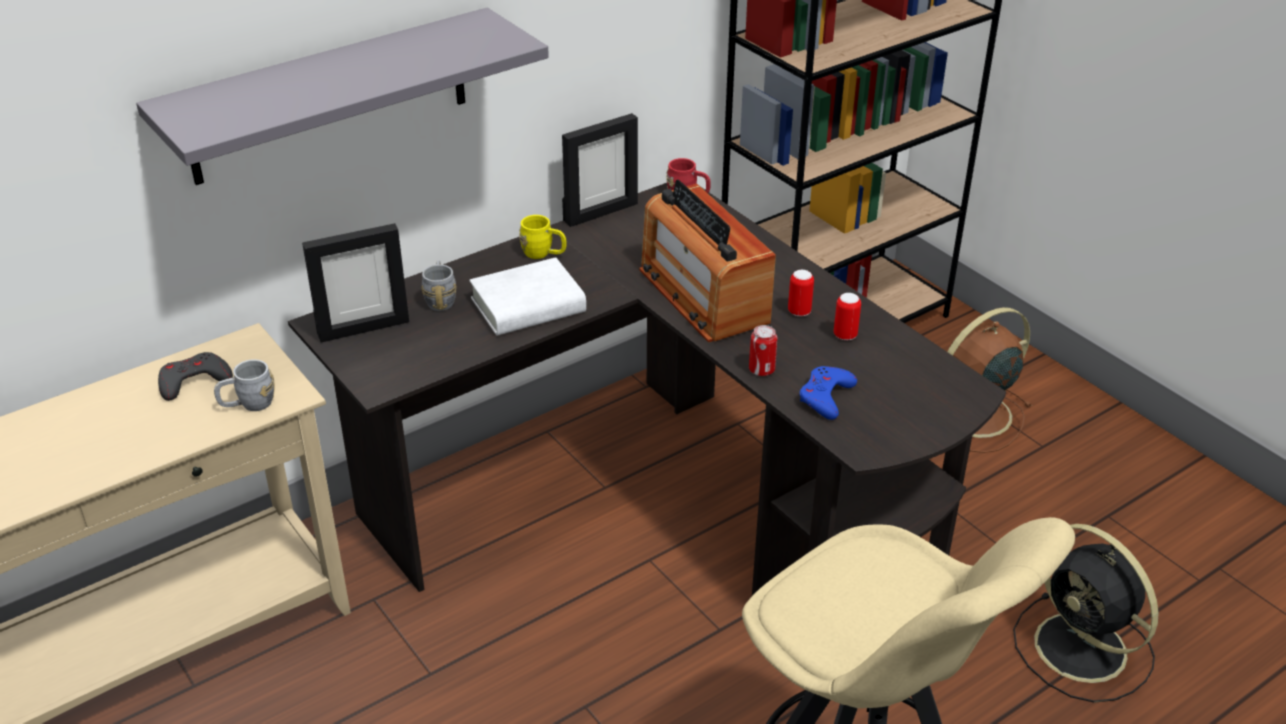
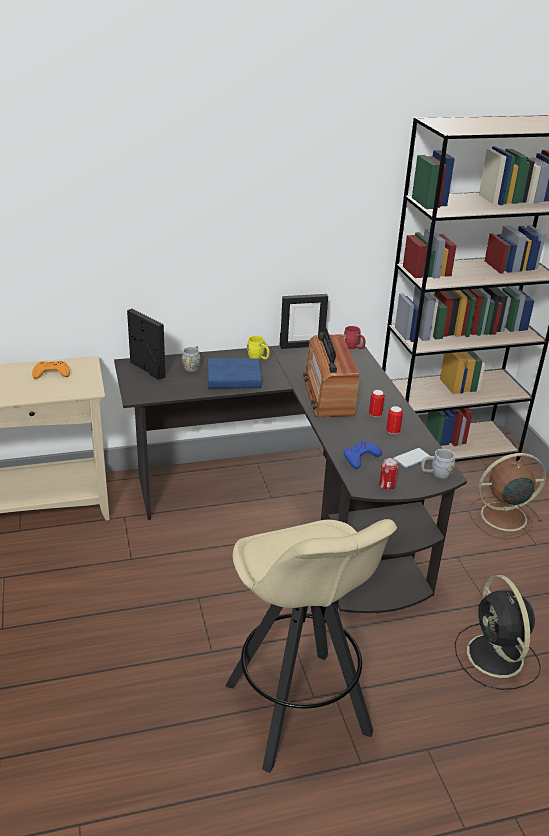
camera: 20 degrees right, 5 degrees down
grey shelf [136,8,549,185] -> none
grey game controller [158,352,233,401] -> orange game controller [32,361,70,379]
grey mug [214,359,275,411] -> grey mug moved to [421,449,455,479]
picture frame [302,223,409,343] -> picture frame turned 135 degrees counterclockwise [127,309,166,380]
white book [469,257,586,336] -> blue book [208,358,261,389]
can [749,325,777,376] -> can moved to [379,458,398,490]
none -> phone [393,448,430,468]

